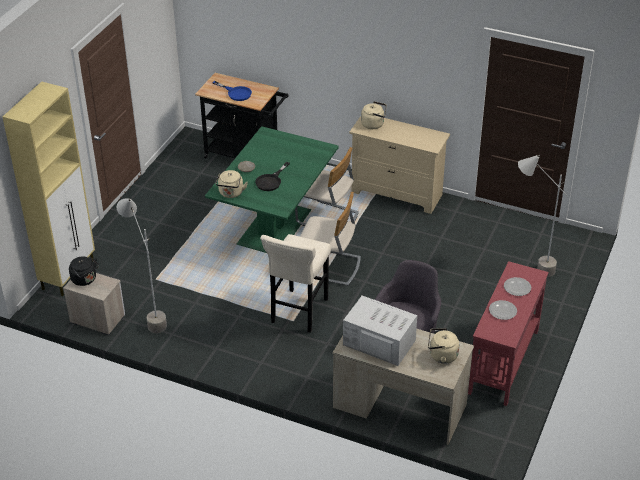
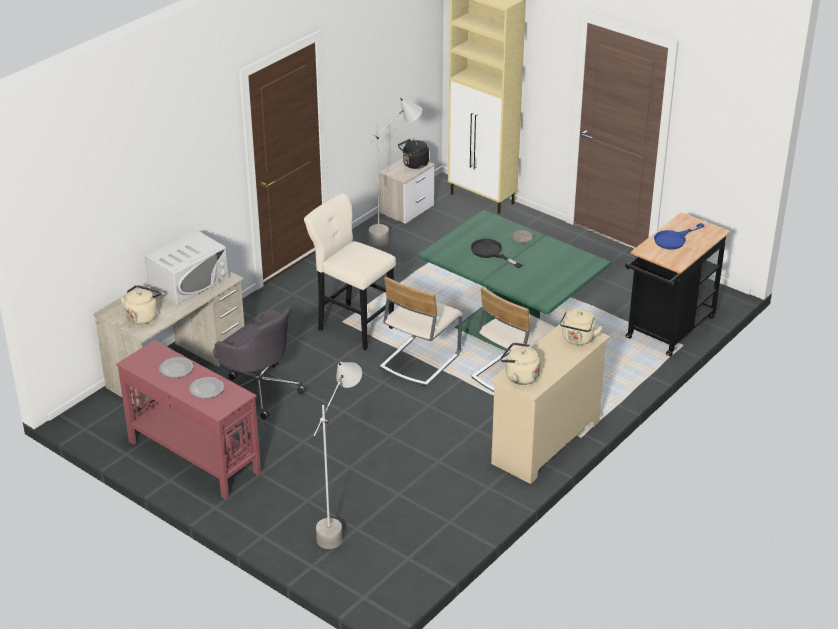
camera: 105 degrees right, 5 degrees down
beige kettle [215,170,248,198] -> beige kettle moved to [500,343,540,385]

